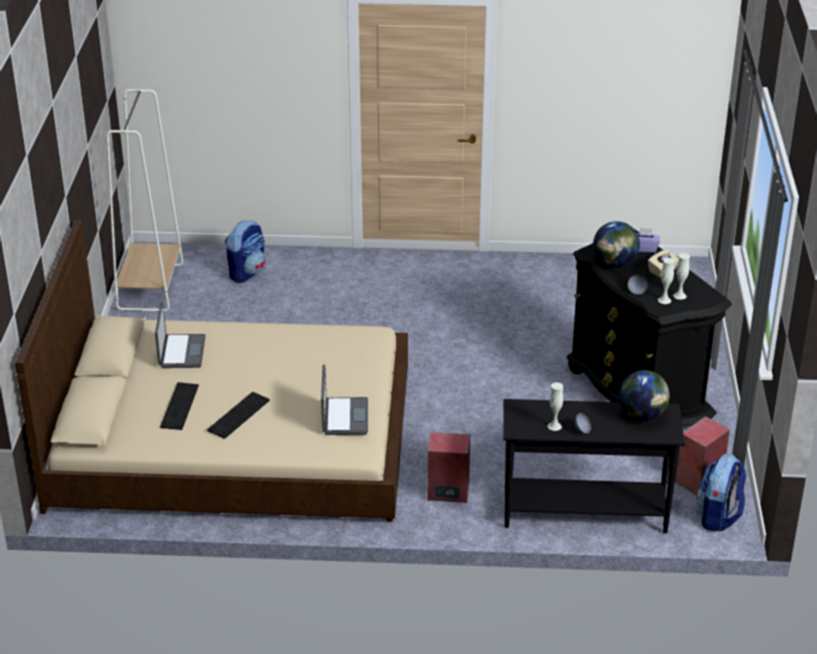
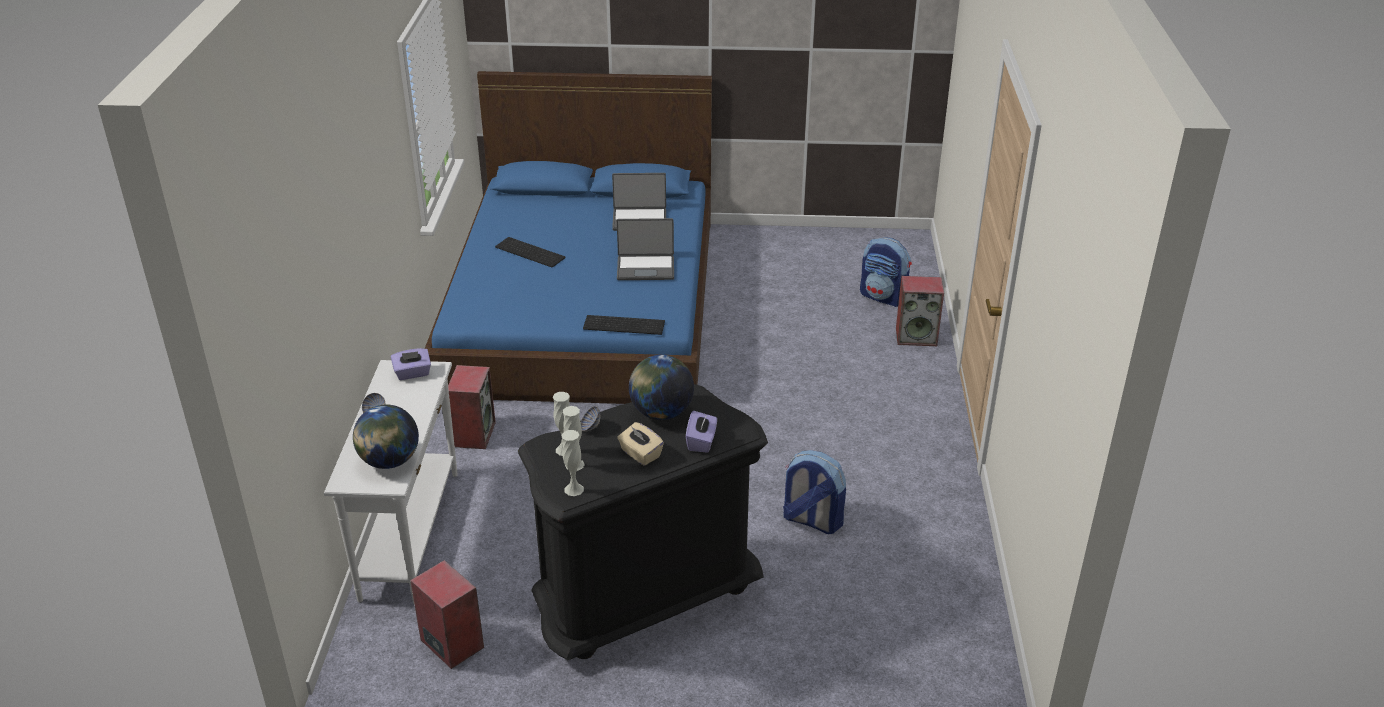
camera: 90 degrees right, 0 degrees up
beige bed [15,220,408,522] -> blue bed [425,71,712,404]
clothes rack [106,89,183,312] -> none
keyboard [160,382,199,430] -> keyboard moved to [583,315,665,335]
laptop [321,364,368,435] -> laptop moved to [617,218,674,280]
black console table [503,399,685,534] -> white console table [324,360,458,604]
white vase [548,382,564,431] -> white vase moved to [561,430,584,496]
backpack [696,454,747,531] -> backpack moved to [783,450,846,534]
none -> purple tissue box [391,348,431,380]
none -> speaker [896,276,944,346]

